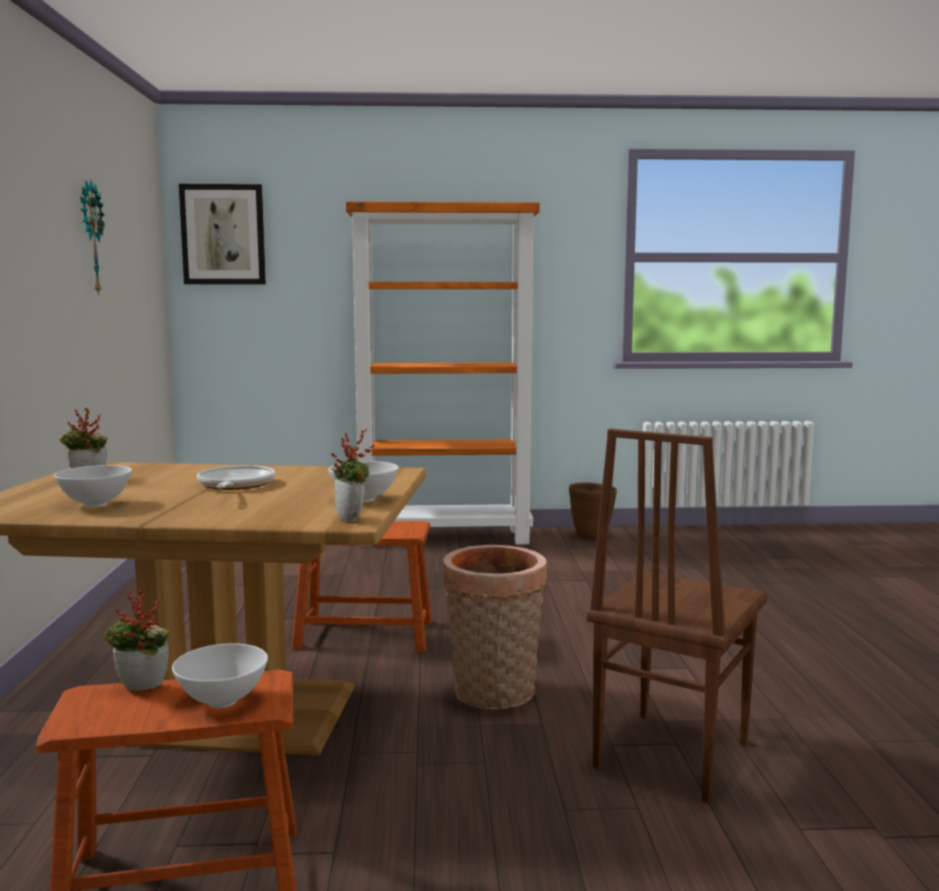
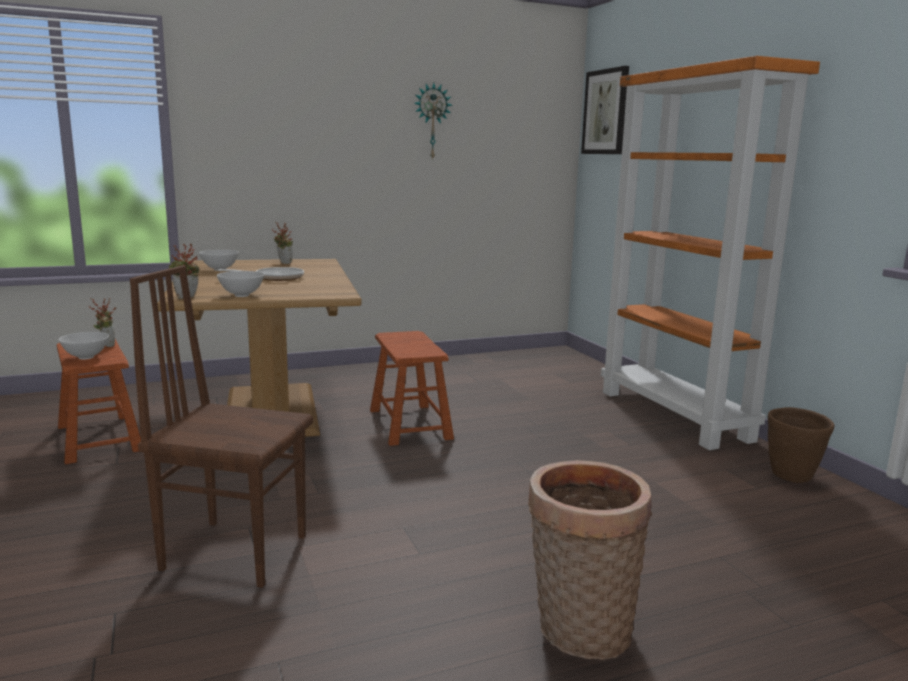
camera: 70 degrees right, 5 degrees up
basket [443,545,547,709] -> basket moved to [528,460,652,660]

